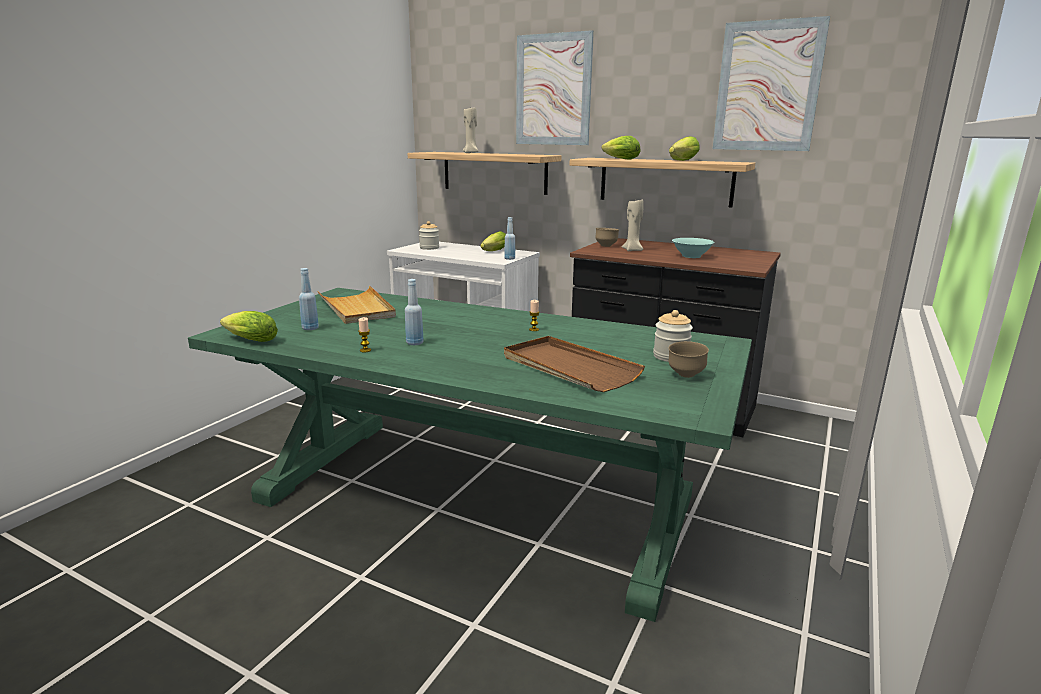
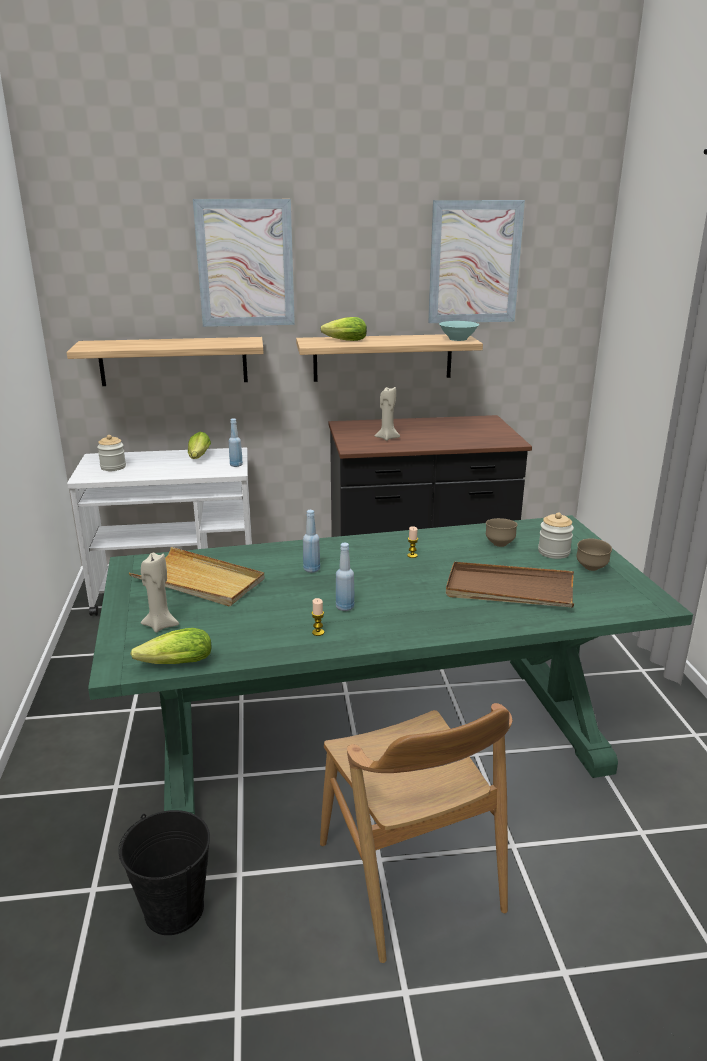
camera: 35 degrees left, 5 degrees up
blue bottle [299,268,319,330] -> blue bottle moved to [303,510,320,573]
beige candle [463,108,478,153] -> beige candle moved to [141,553,179,633]
brown bowl [595,228,619,247] -> brown bowl moved to [486,518,517,547]
lettuce [669,136,700,161] -> none
turquoise bowl [672,238,715,258] -> turquoise bowl moved to [439,321,479,341]
none -> black bucket [118,810,210,935]
none -> brown chair [320,703,513,963]

